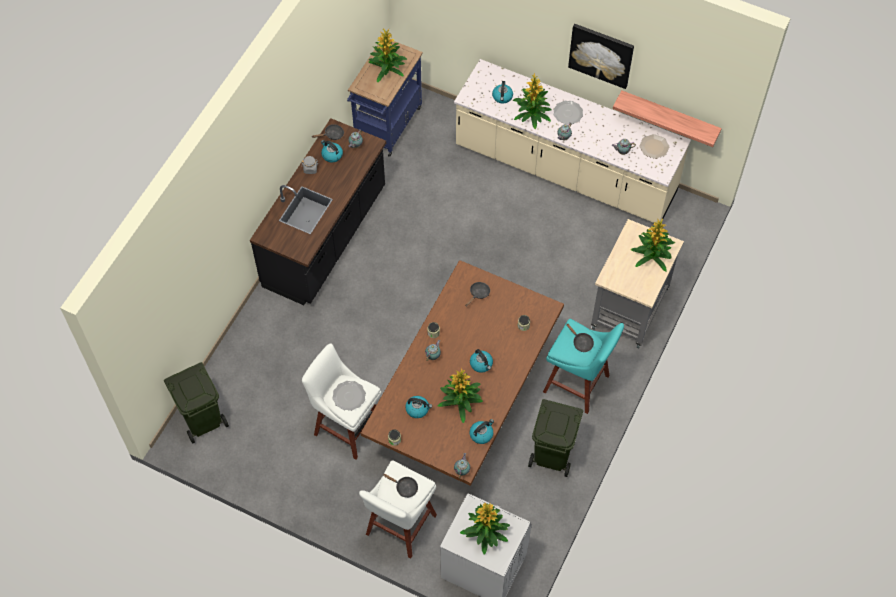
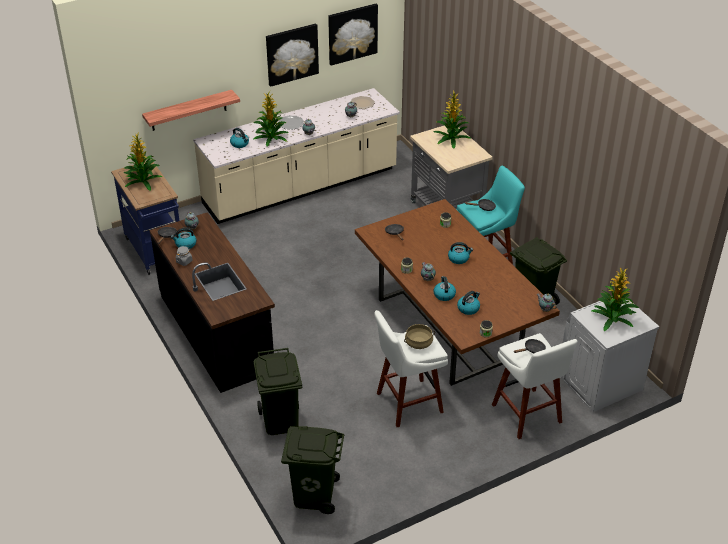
camera: 55 degrees left, 20 degrees down
plate [332,381,366,411] -> beige cooking pot [404,324,435,349]
potted plant [438,368,483,423] -> none
kettle [470,419,494,444] -> kettle moved to [434,276,456,301]
shelf [613,91,722,147] -> shelf moved to [142,90,240,131]
none -> green trash can [254,348,302,435]
none -> picture [328,4,378,66]

